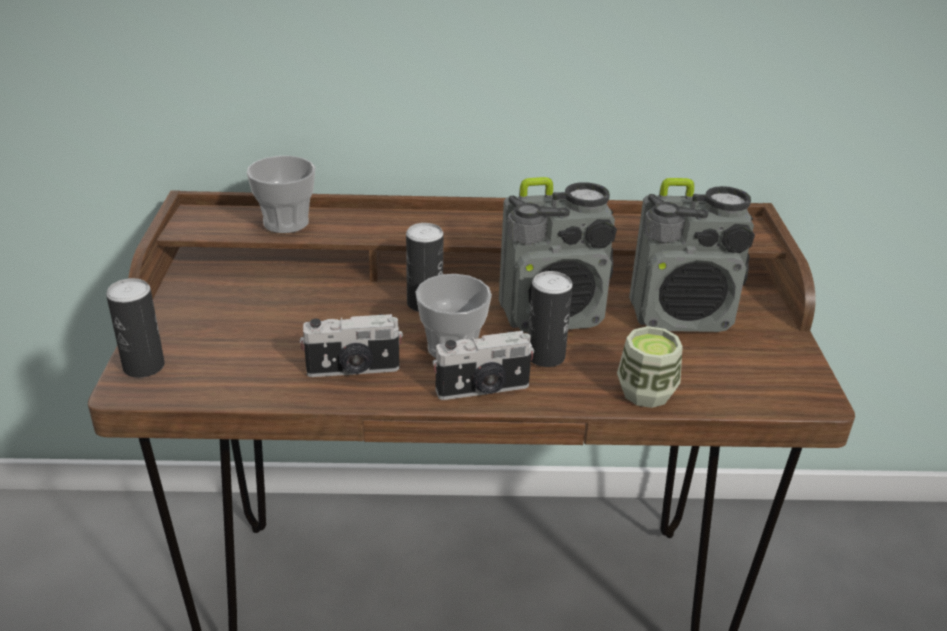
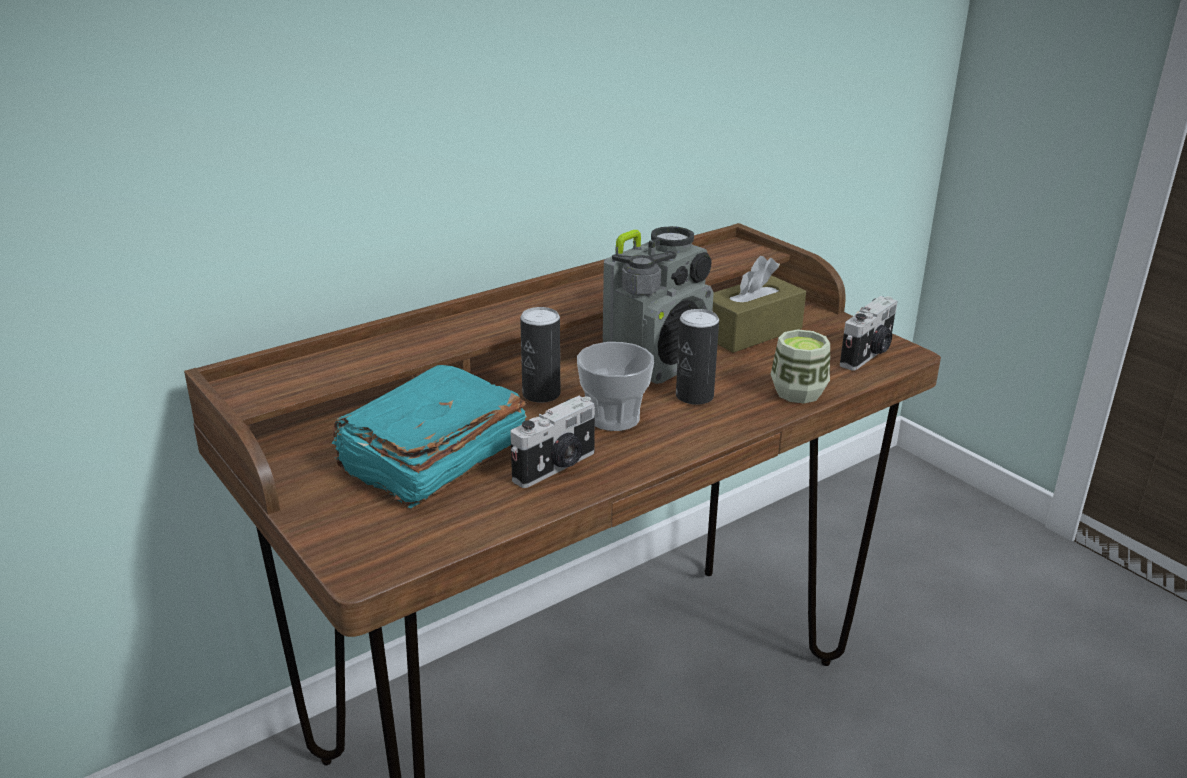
camera: 35 degrees left, 5 degrees down
can [106,278,165,378] -> none
cup [247,156,315,233] -> none
camera [433,331,535,400] -> camera moved to [840,296,898,371]
radio [629,178,755,332] -> brown tissue box [712,256,806,353]
none -> turquoise book [331,365,527,508]

